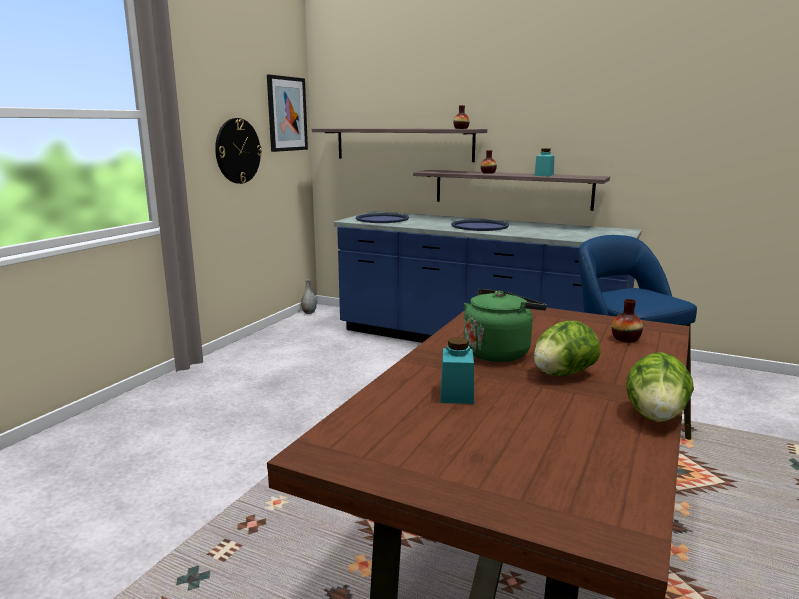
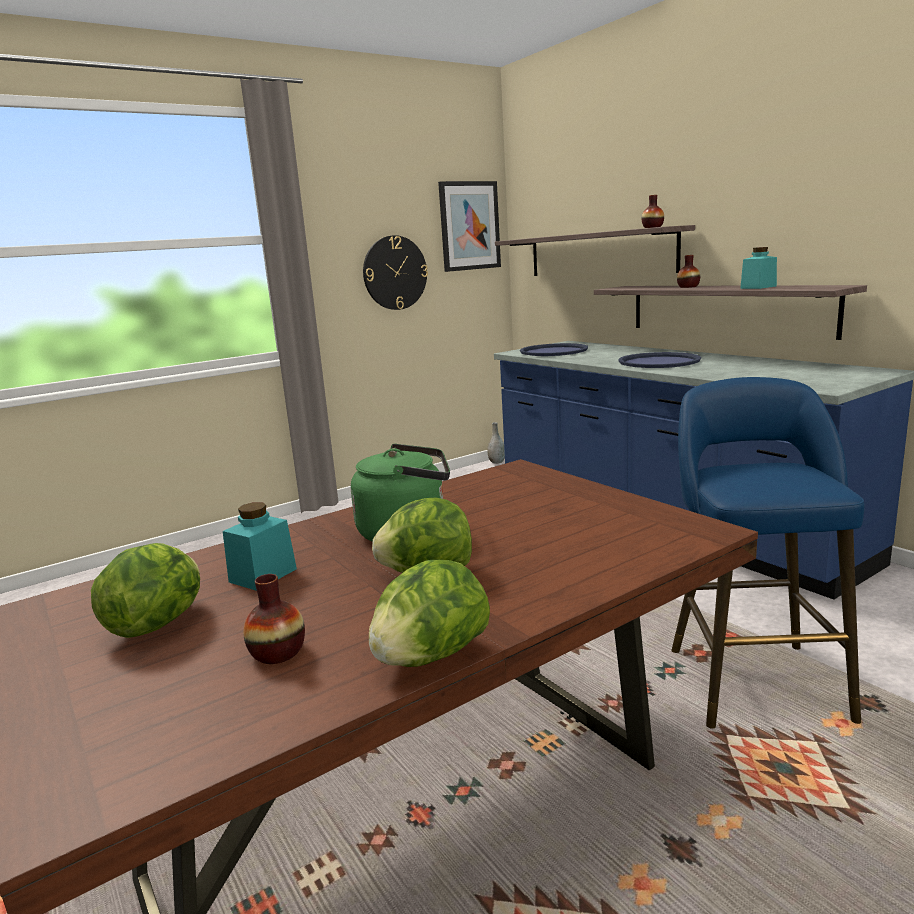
camera: 30 degrees right, 0 degrees up
vase [612,299,643,342] -> vase moved to [243,574,305,664]
none -> lettuce [91,543,200,638]

